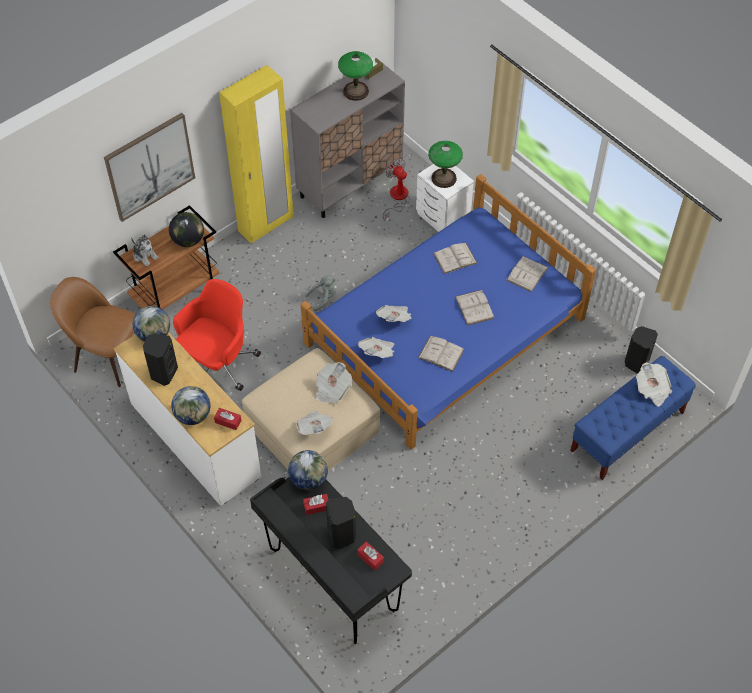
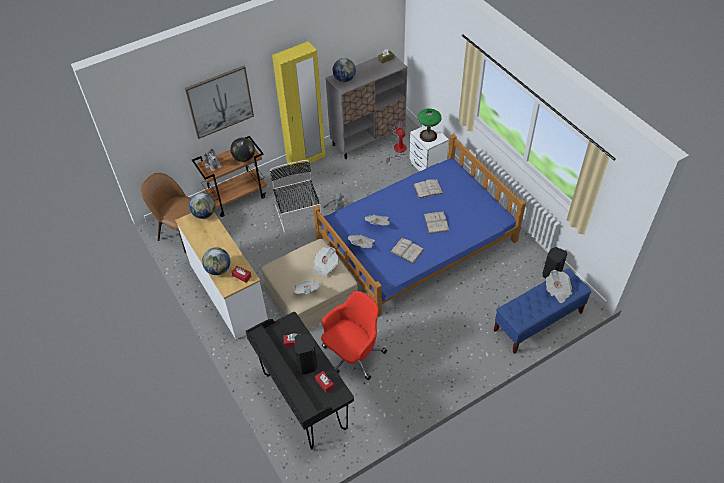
camera: 10 degrees right, 5 degrees down
black speaker [143,333,178,386] -> none
red office chair [173,279,261,391] -> red office chair moved to [321,291,387,380]
globe [288,450,328,490] -> globe moved to [333,58,356,82]
table lamp [338,51,373,101] -> none
white book [506,256,548,292] -> none
none -> black chair [270,160,321,233]

